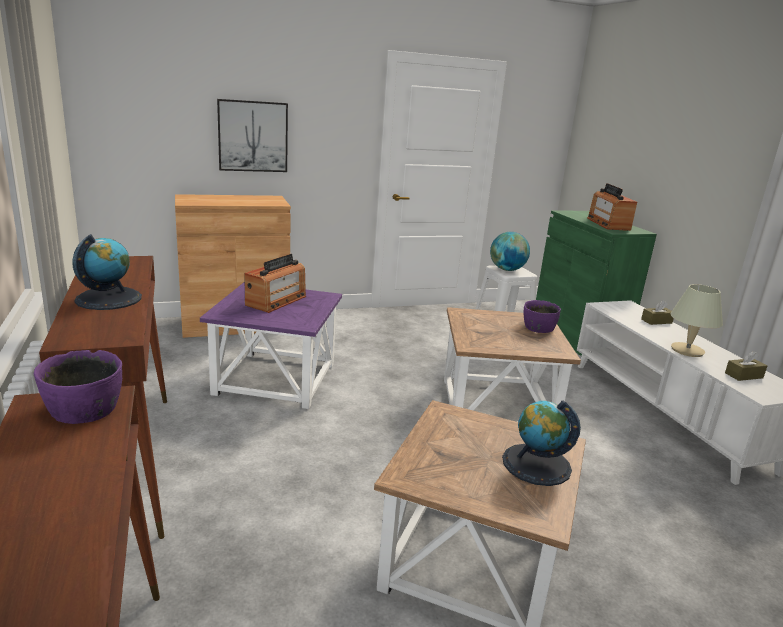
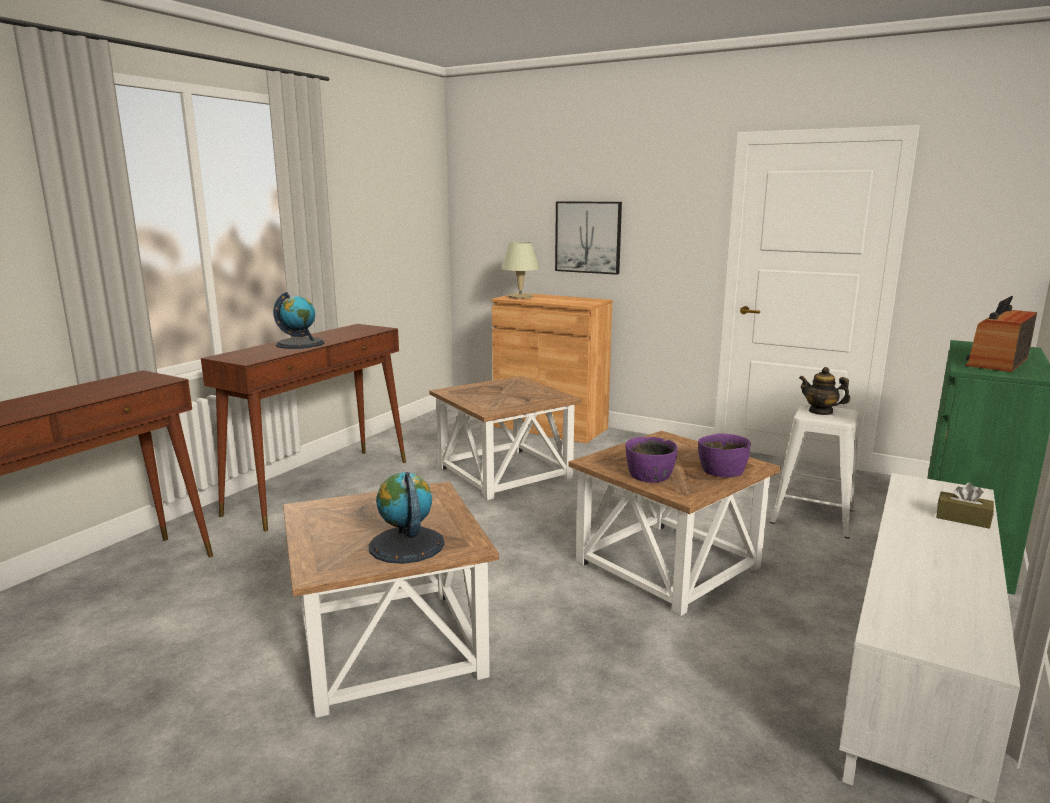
camera: 50 degrees right, 5 degrees down
purple bowl [34,350,122,424] -> purple bowl moved to [625,437,678,483]
purple side table [200,282,342,409] -> brown side table [430,376,582,501]
radio [244,254,306,313] -> none
globe [490,232,530,271] -> teapot [799,367,850,415]
beige table lamp [671,284,723,357] -> beige table lamp moved to [501,242,540,299]
brown tissue box [725,351,767,381] -> none

